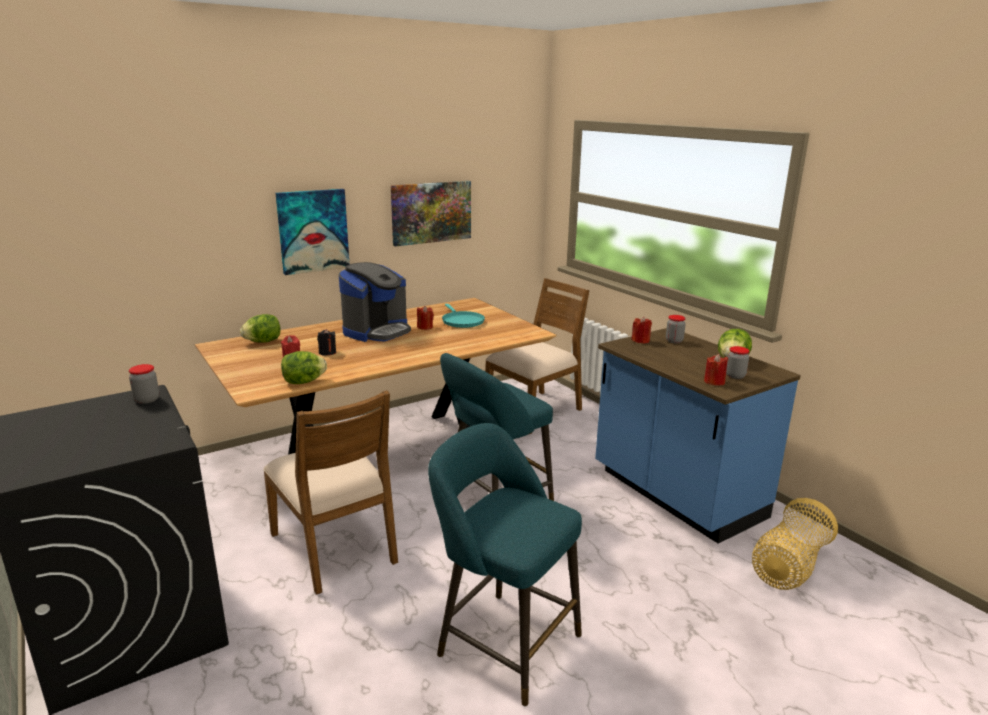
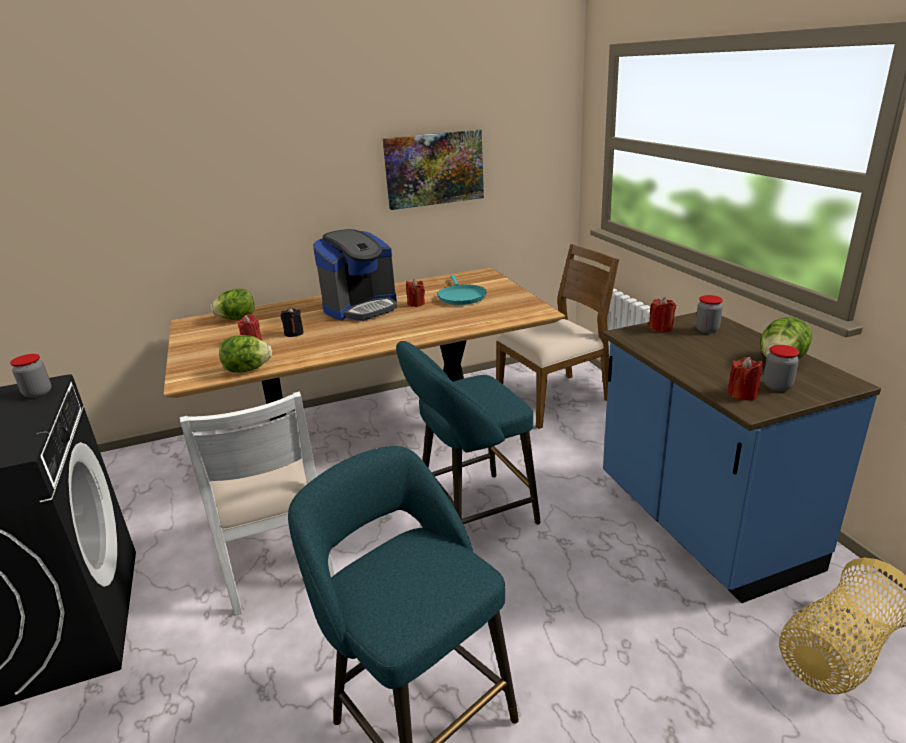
camera: 15 degrees right, 5 degrees up
brown chair [263,390,398,595] -> white chair [180,392,334,616]
picture [275,189,349,275] -> none

